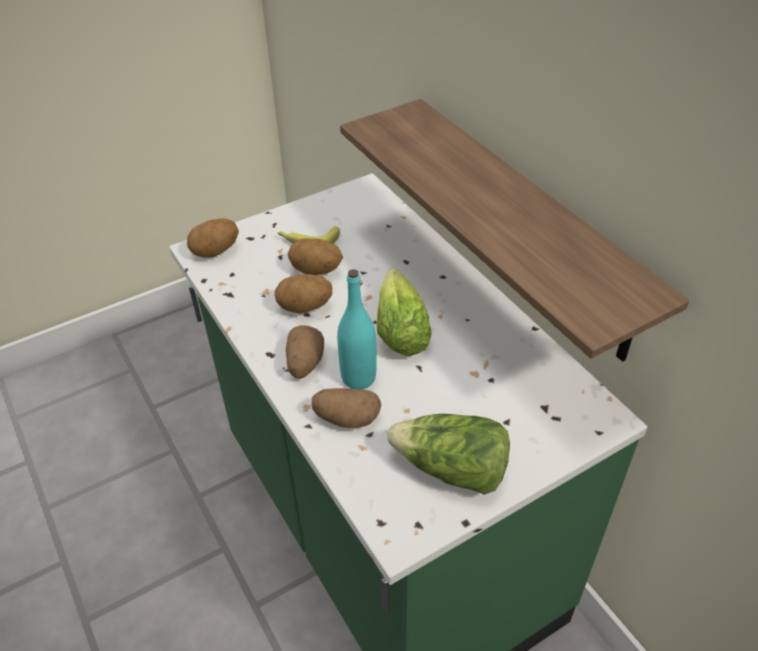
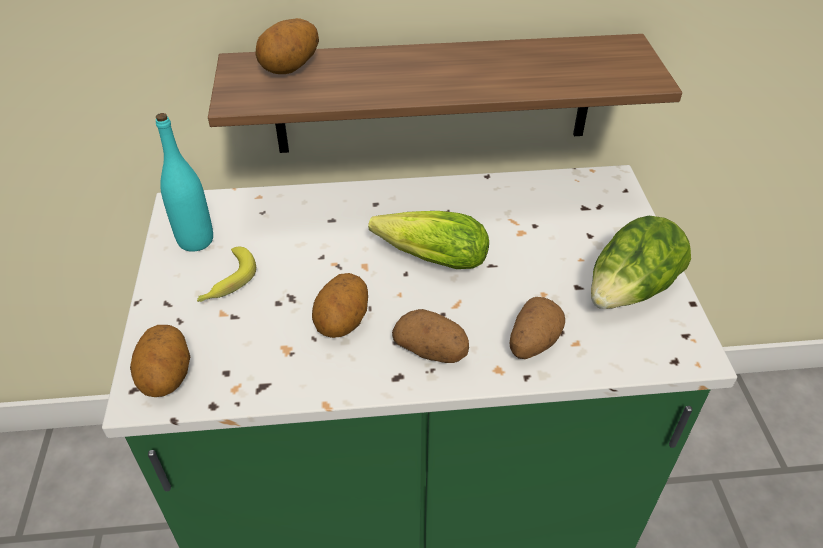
camera: 65 degrees left, 0 degrees up
potato [288,238,343,275] -> potato moved to [255,18,319,74]
turquoise bottle [337,269,377,390] -> turquoise bottle moved to [156,113,213,252]

